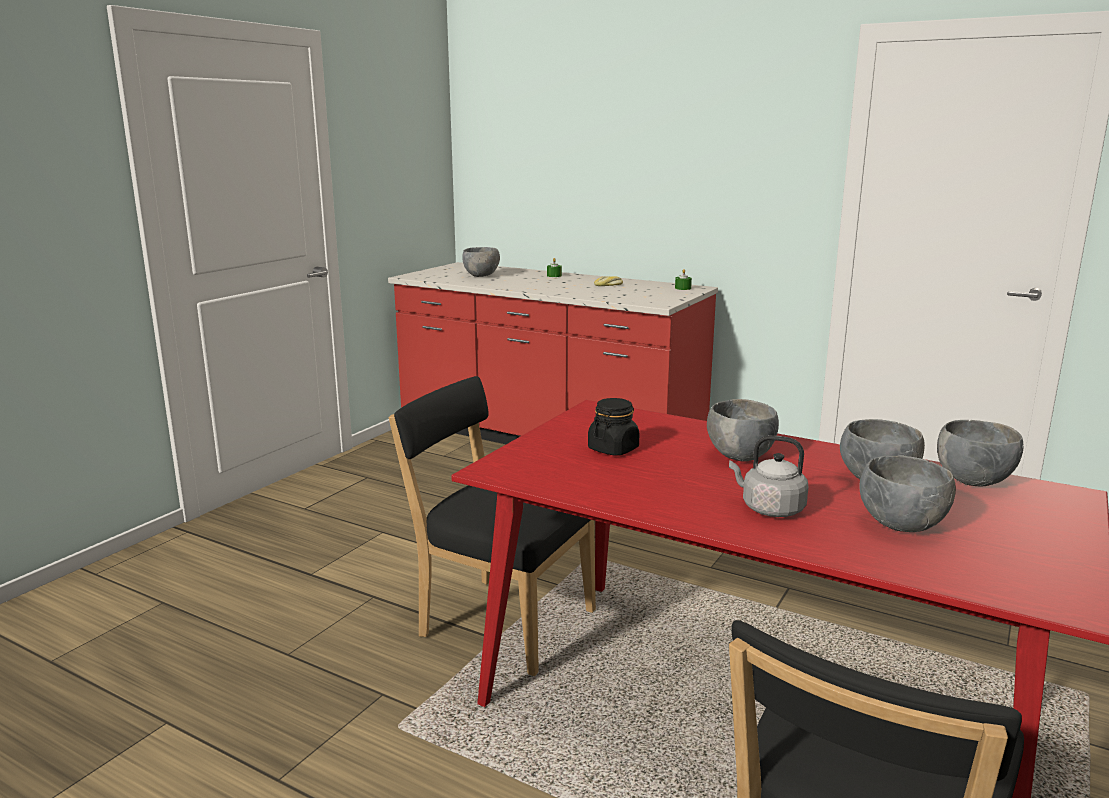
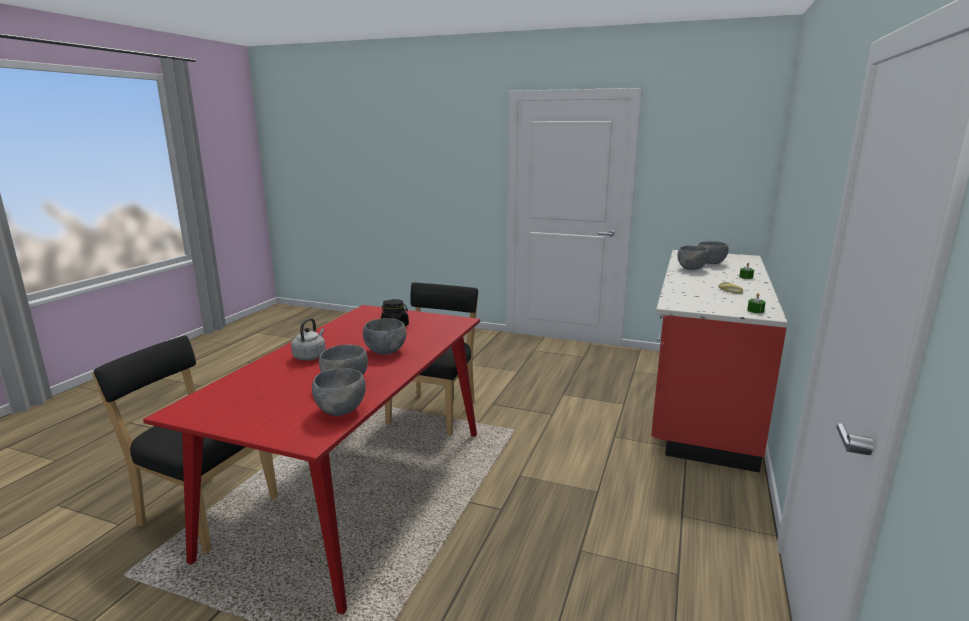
camera: 80 degrees right, 0 degrees up
grey bowl [859,456,956,532] -> grey bowl moved to [677,246,709,270]

